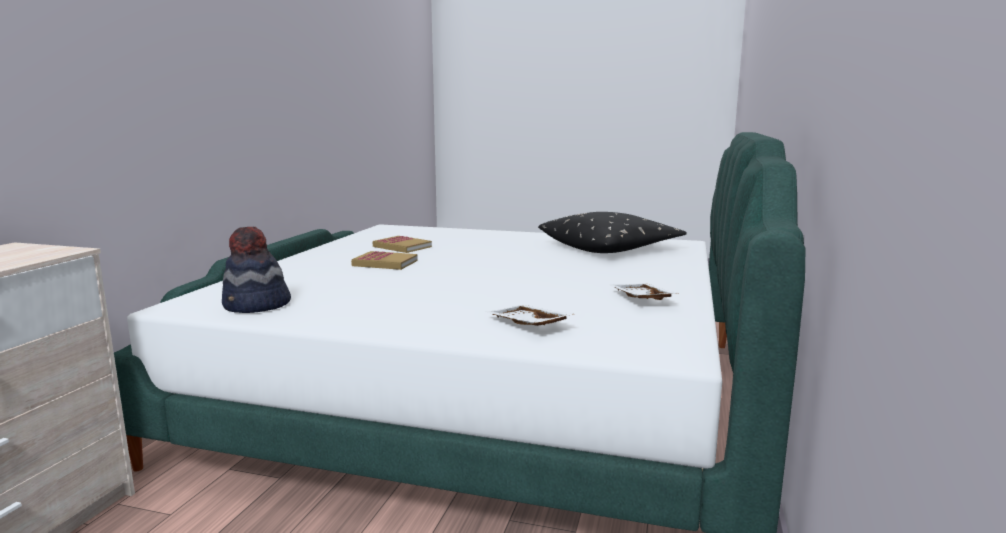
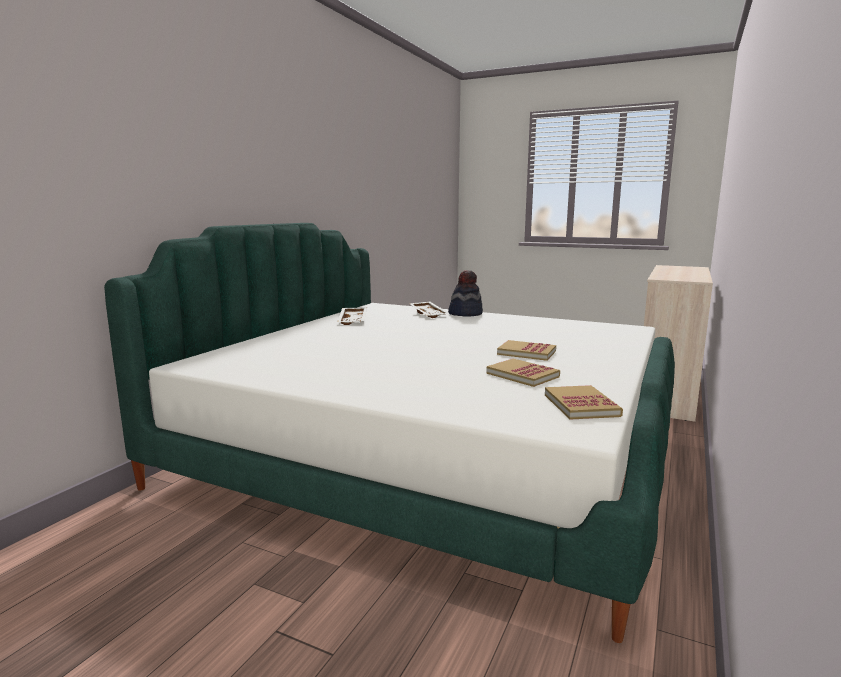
camera: 170 degrees left, 0 degrees up
hat [222,227,291,313] -> hat moved to [448,270,483,317]
black pillow [538,212,687,253] -> none
none -> book [545,385,623,420]

